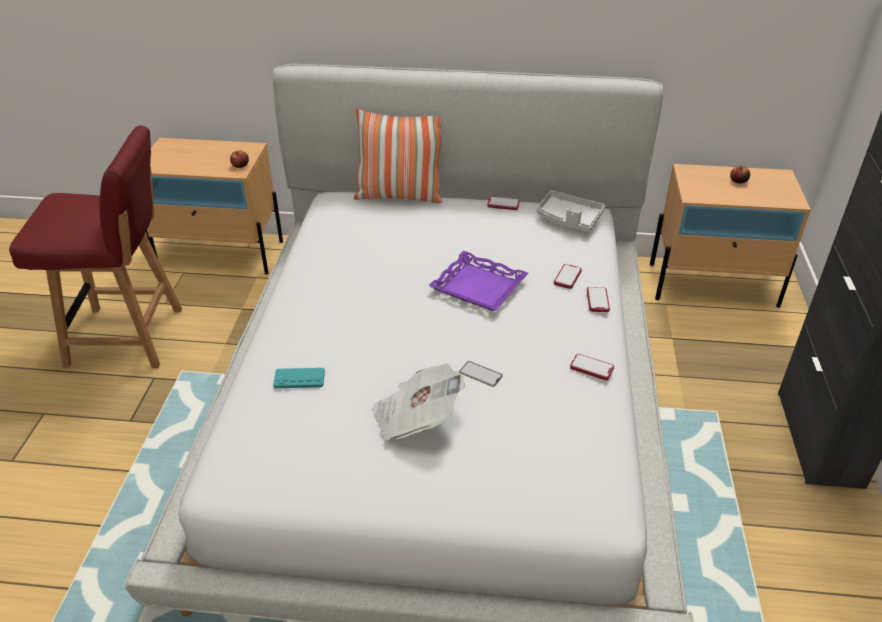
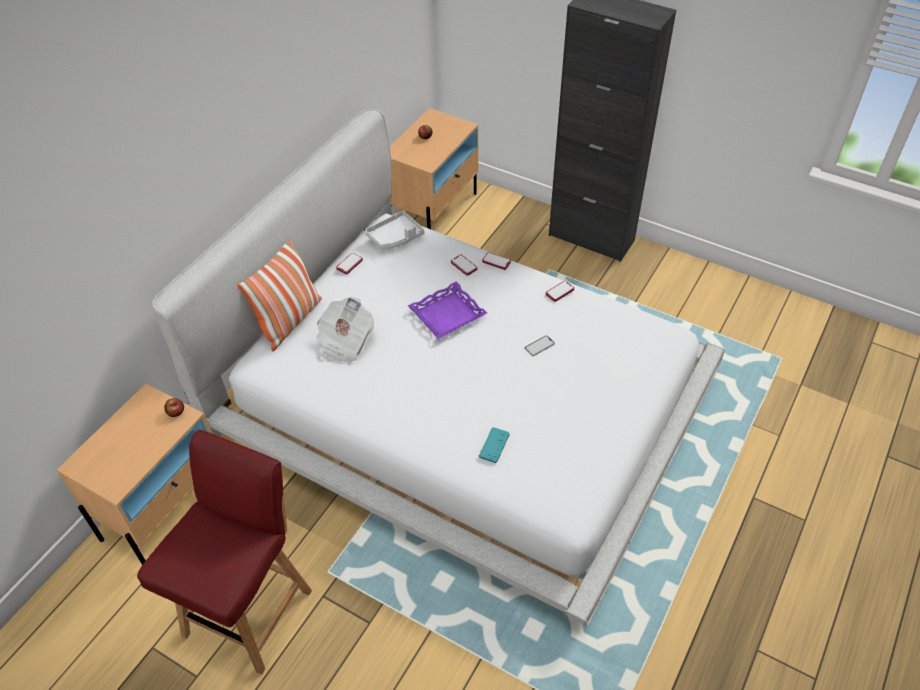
camera: 65 degrees left, 10 degrees up
newspaper [371,363,465,441] -> newspaper moved to [317,297,374,362]

